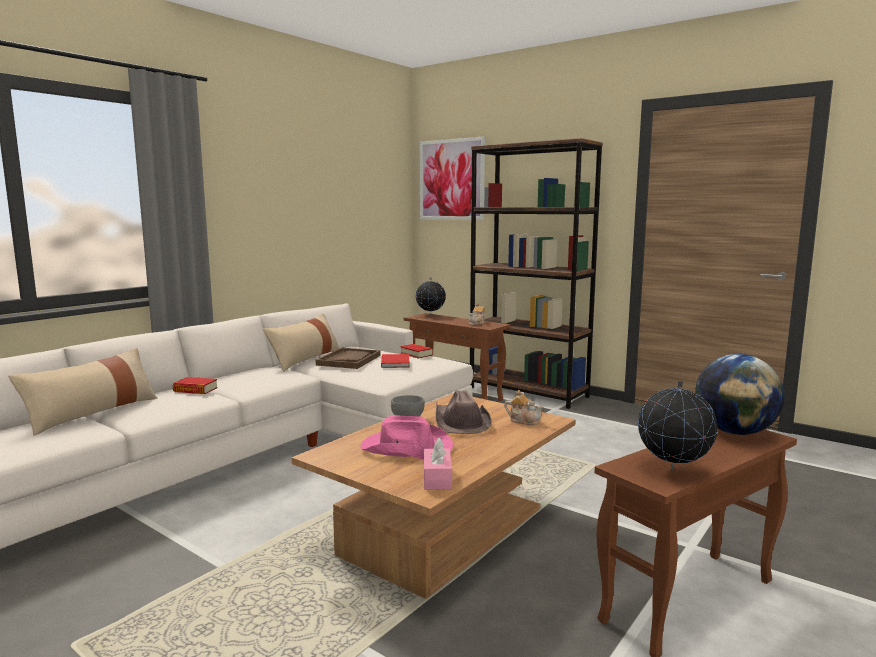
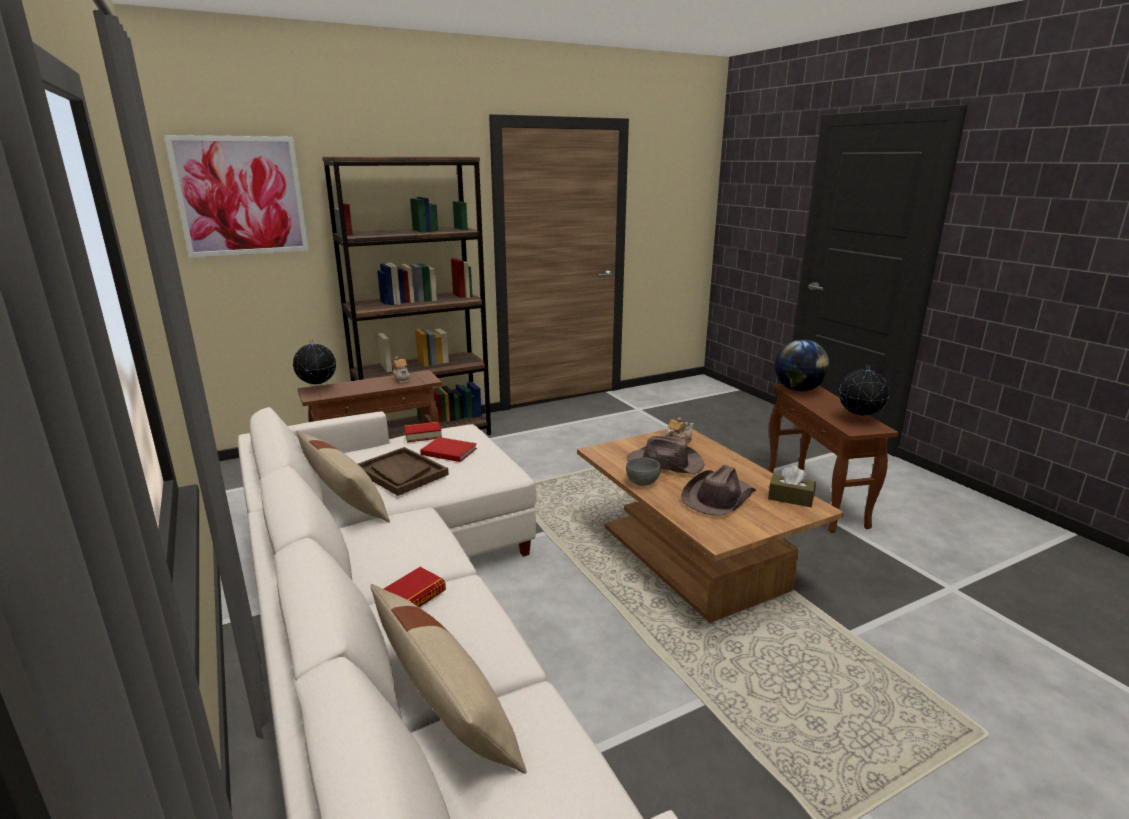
camera: 65 degrees left, 10 degrees up
pink hat [360,415,453,459] -> brown hat [681,465,756,516]
pink tissue box [424,438,452,490] -> brown tissue box [768,466,816,507]

